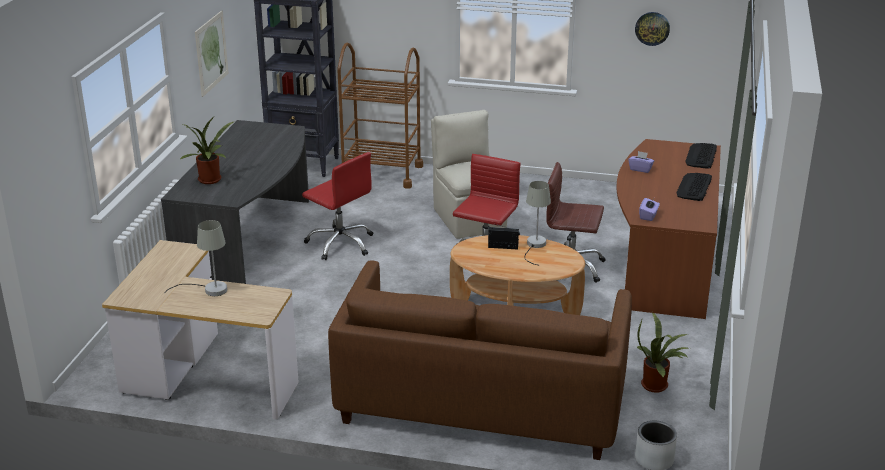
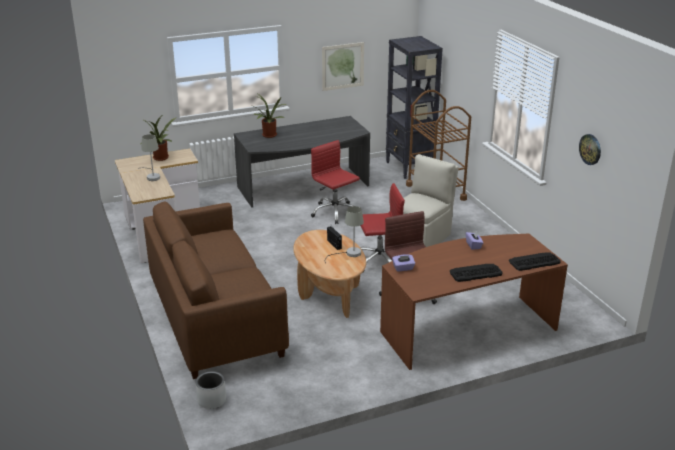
camera: 55 degrees right, 0 degrees up
red office chair [302,152,373,260] -> red office chair turned 135 degrees clockwise [311,140,360,224]
potted plant [637,312,690,393] -> potted plant moved to [141,114,177,161]

